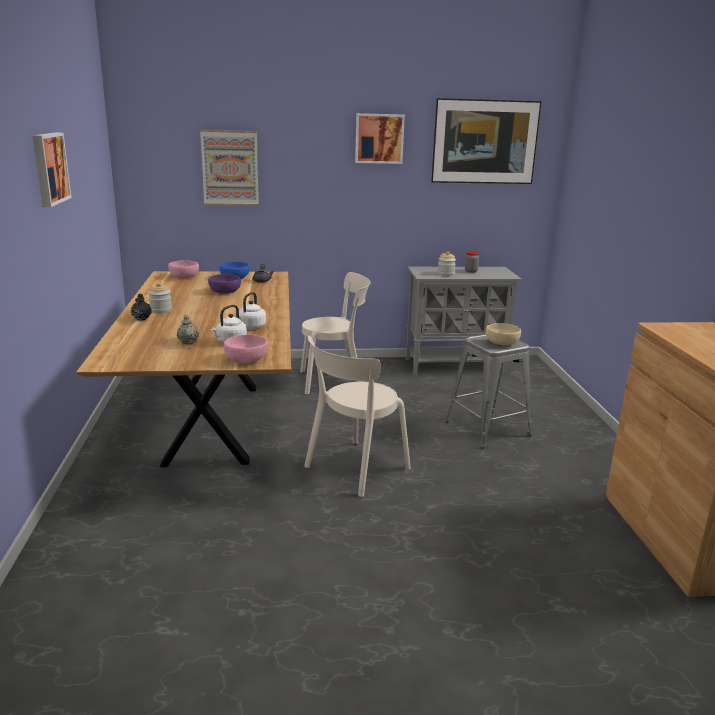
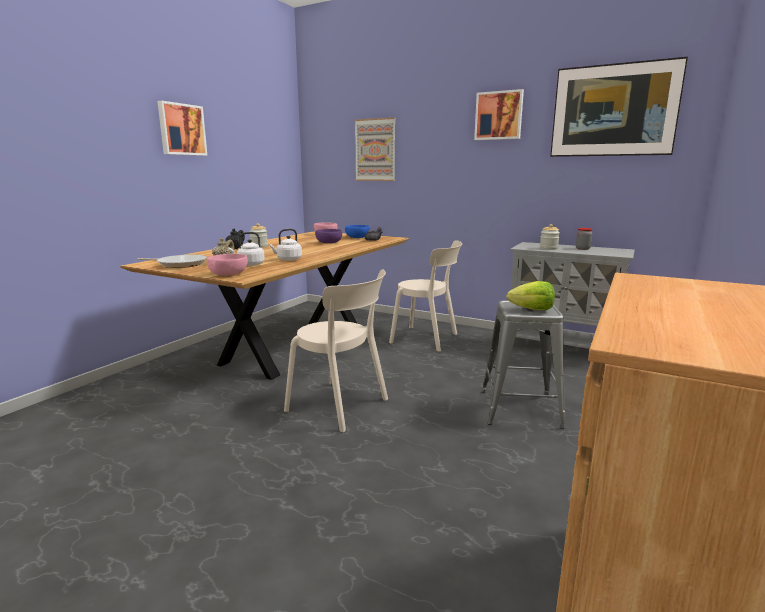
camera: 35 degrees right, 5 degrees down
beige chair [304,335,411,497] -> beige chair turned 135 degrees counterclockwise [284,269,388,433]
beige bowl [486,323,521,345] -> lettuce [506,281,555,310]
none -> frying pan [137,254,207,268]

